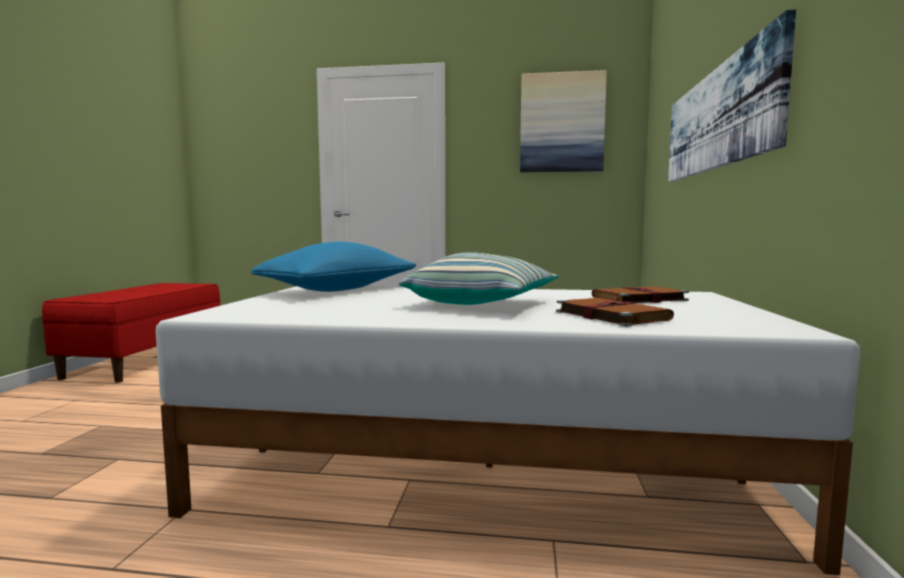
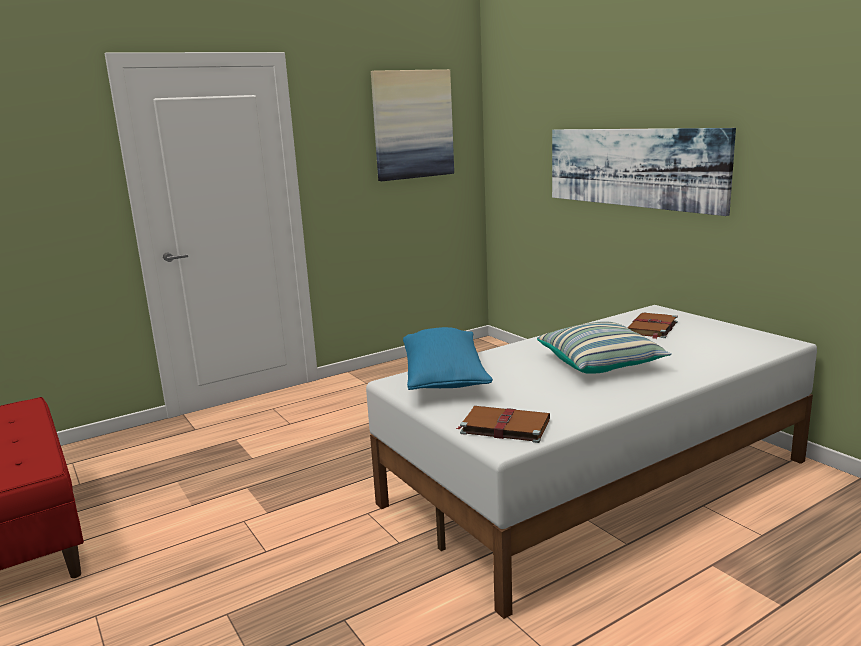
camera: 40 degrees left, 10 degrees up
brown book [556,298,674,327] -> brown book moved to [456,406,550,443]

